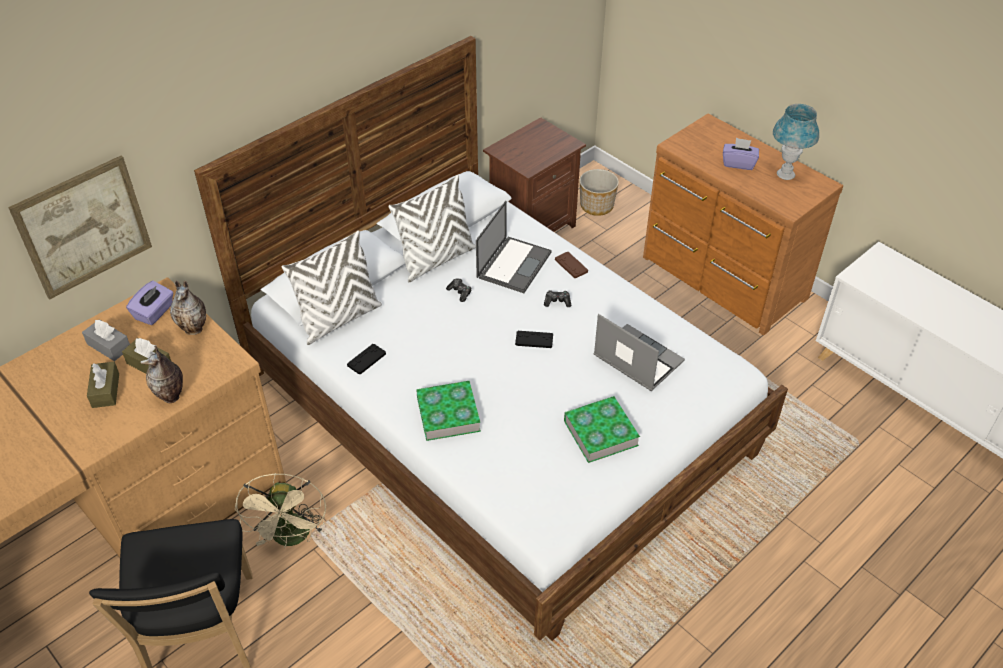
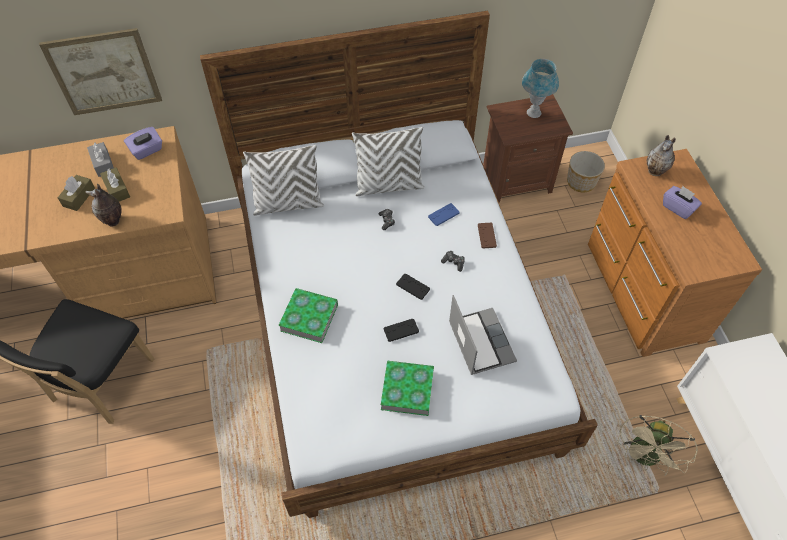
camera: 30 degrees right, 10 degrees up
vase [170,280,206,335] -> vase moved to [647,135,676,176]
beige fan [235,473,326,548] -> beige fan moved to [617,415,698,476]
black game controller [347,344,386,374] -> black game controller moved to [384,319,419,342]
laptop [476,201,552,293] -> blue game controller [428,203,459,226]
blue table lamp [773,104,819,180] -> blue table lamp moved to [522,59,559,118]

